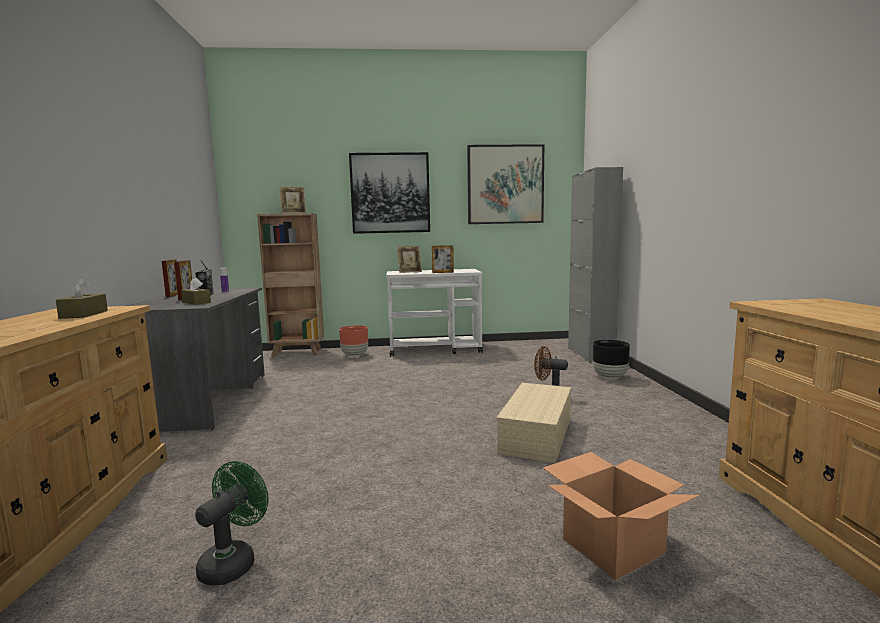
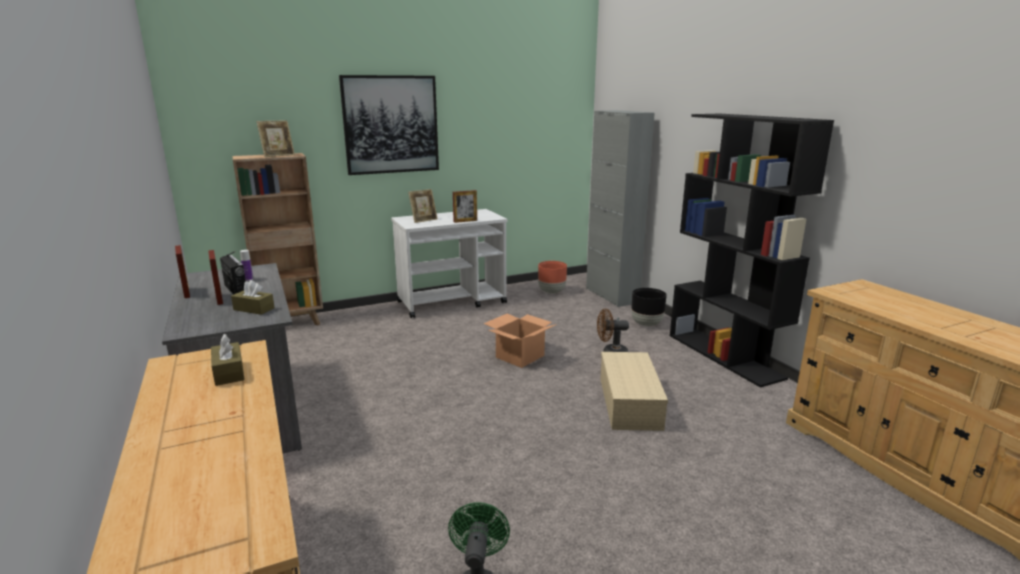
camera: 20 degrees left, 10 degrees up
brown planter [339,325,368,357] -> brown planter moved to [538,261,567,294]
picture [467,144,544,224] -> none
cardboard box [543,452,700,580] -> cardboard box moved to [484,313,557,368]
none -> black bookcase [670,114,834,388]

